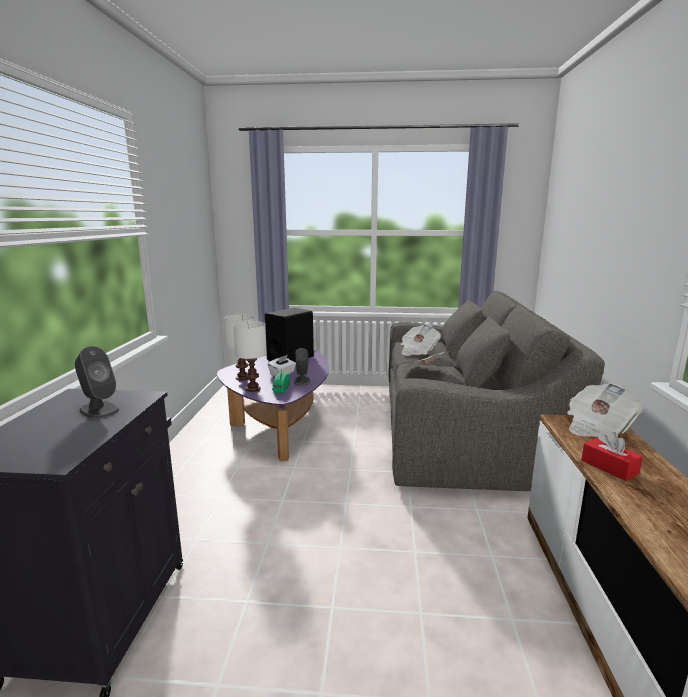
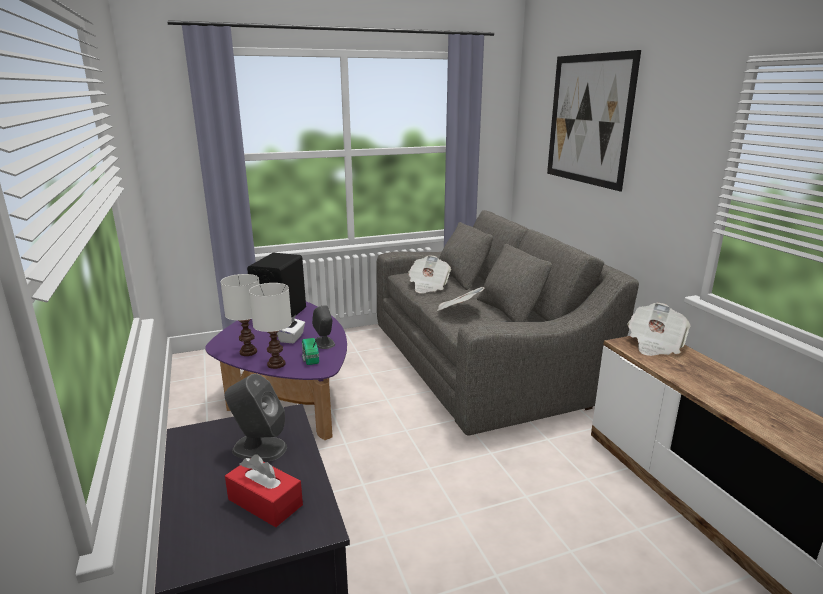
camera: 25 degrees left, 5 degrees up
red tissue box [581,432,643,481] -> red tissue box moved to [225,454,303,527]
none -> picture [547,50,641,192]

